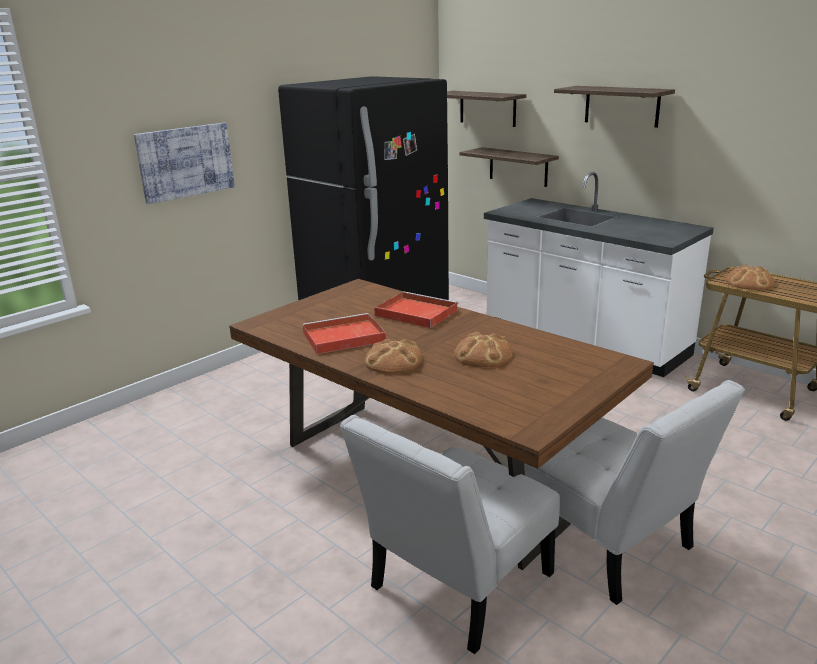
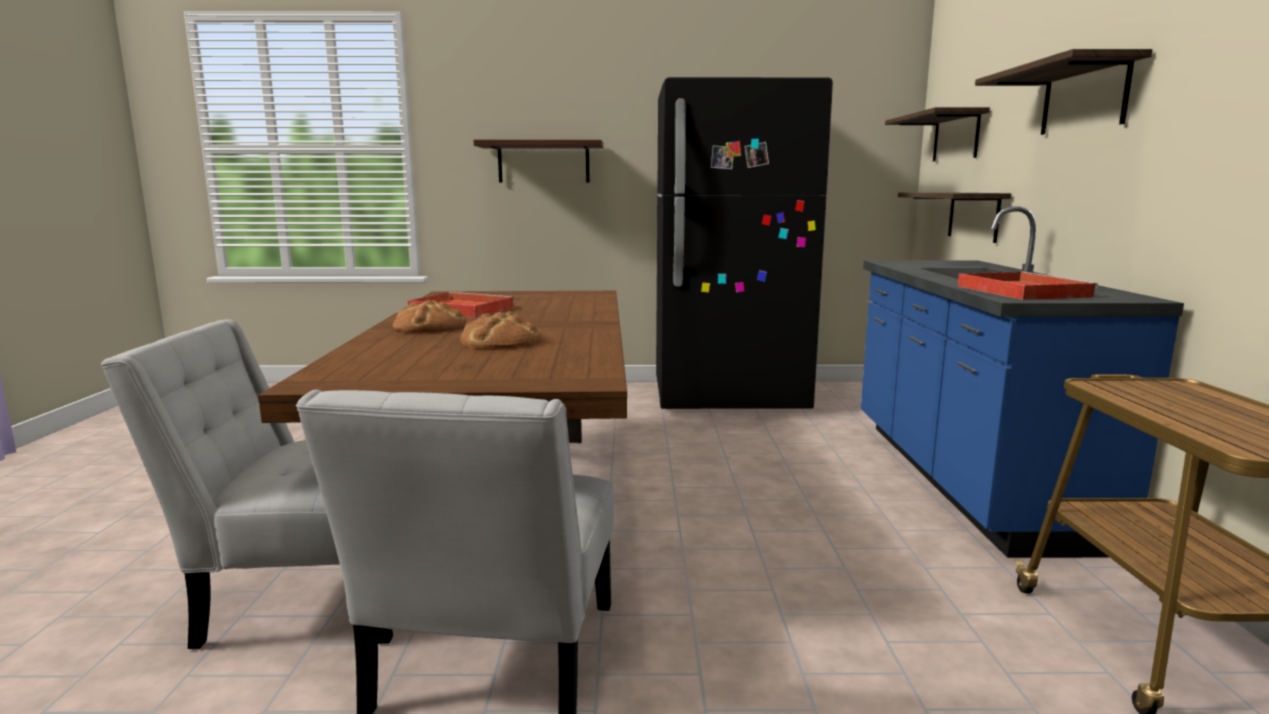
camera: 45 degrees right, 10 degrees down
picture [134,123,235,204] -> shelf [473,140,603,182]
red tray [374,291,458,328] -> red tray moved to [958,272,1098,300]
white counter [484,172,714,377] -> blue counter [861,206,1184,558]
bread [725,265,775,290] -> none

